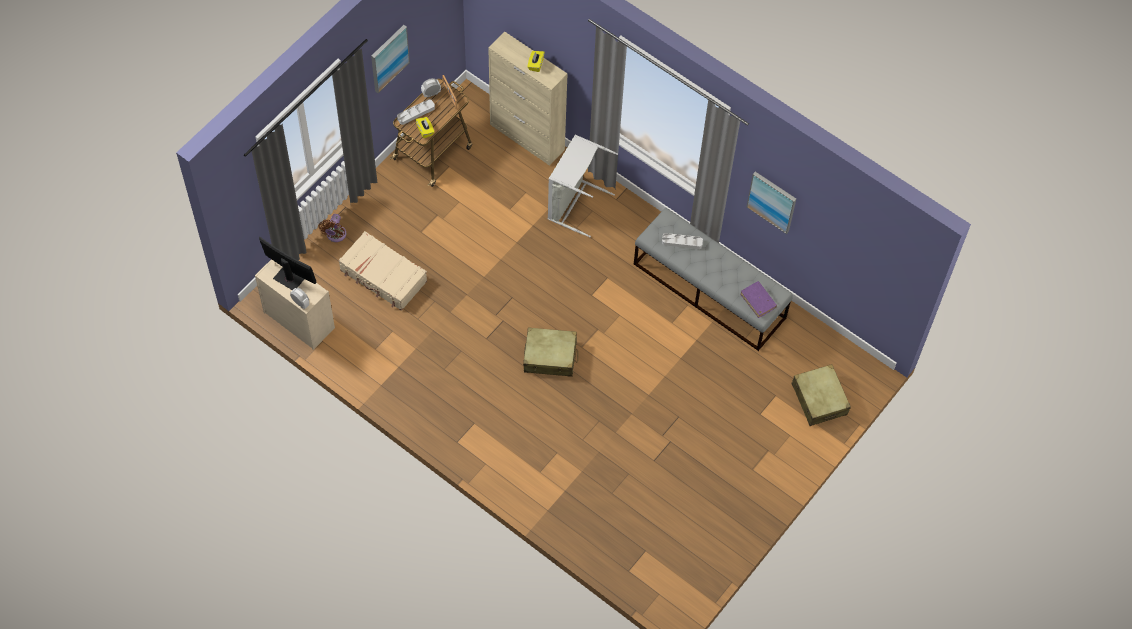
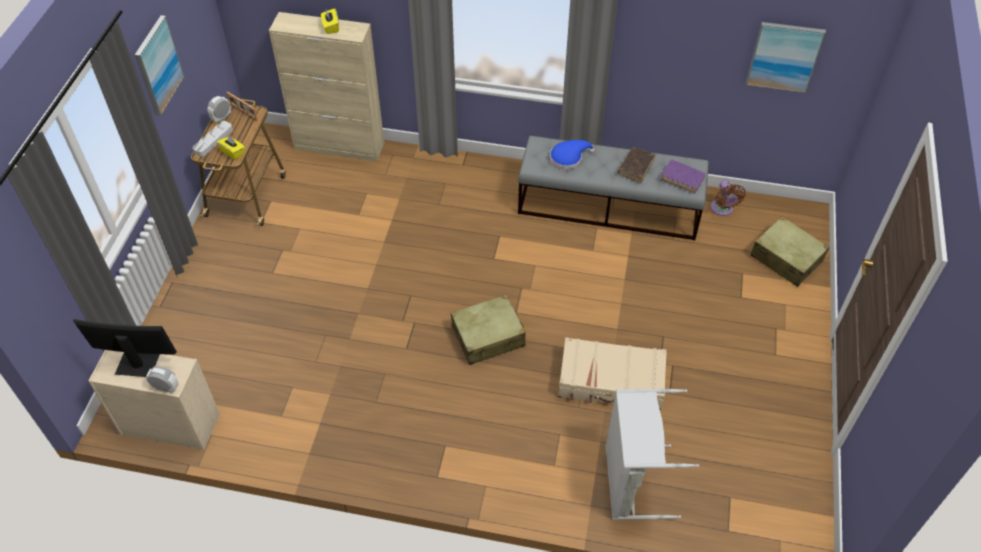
camera: 25 degrees left, 10 degrees down
brown fan [319,214,346,242] -> brown fan moved to [710,180,746,216]
beige suitcase [338,231,427,311] -> beige suitcase moved to [558,337,667,410]
grey laundry basket [548,135,618,237] -> grey laundry basket moved to [606,389,699,520]
grey tray [662,233,703,249] -> blue hat [550,140,595,170]
picture [746,172,796,234] -> picture moved to [746,22,826,93]
none -> brown book [618,147,656,183]

